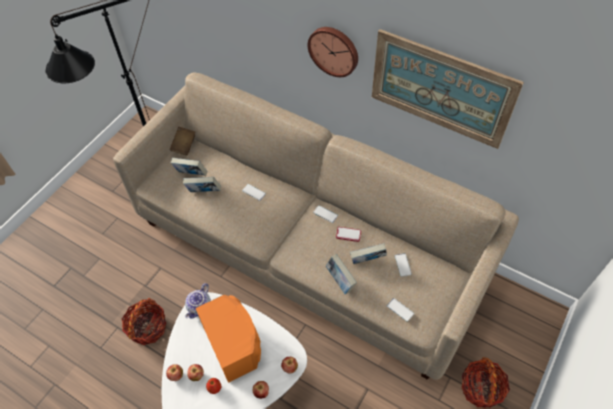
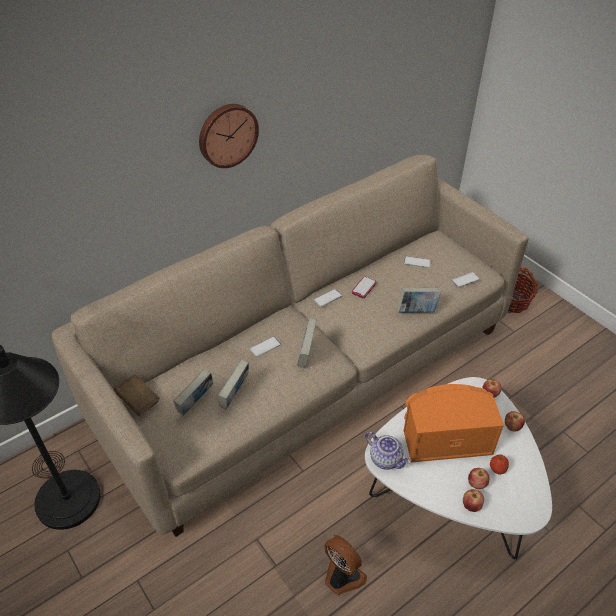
camera: 70 degrees left, 10 degrees down
basket [122,298,166,345] -> fan [324,535,367,595]
book [350,243,387,264] -> book moved to [297,318,317,368]
picture [372,29,524,149] -> none

